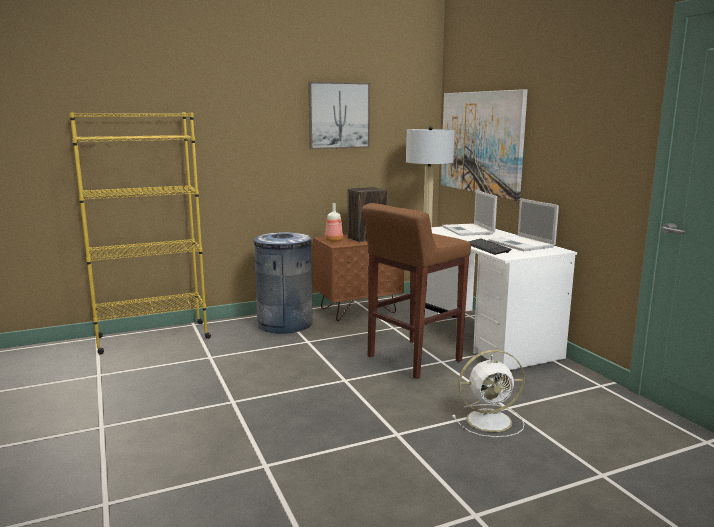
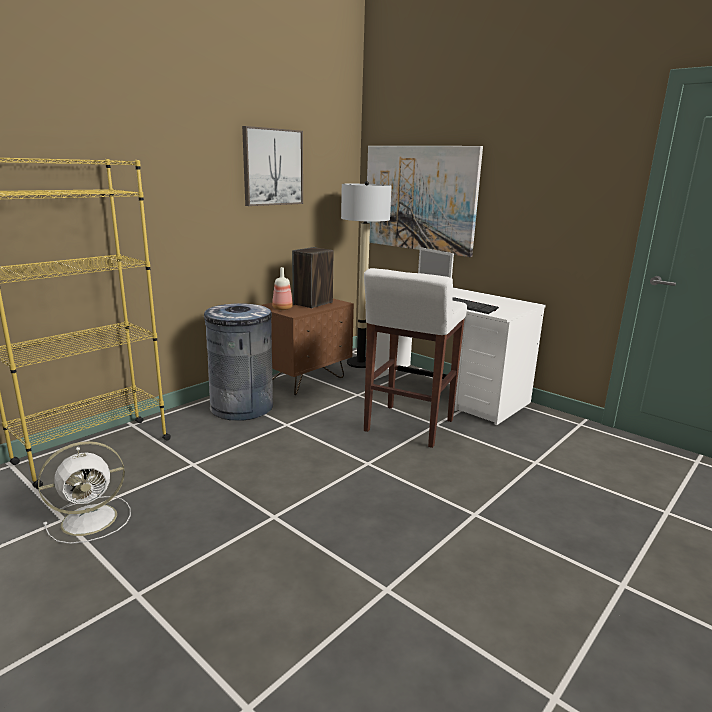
camera: 25 degrees left, 5 degrees up
brown stool [362,203,471,379] -> white stool [364,268,467,448]
white fan [452,350,524,437] -> white fan moved to [38,441,131,544]
laptop [488,198,559,251] -> none

